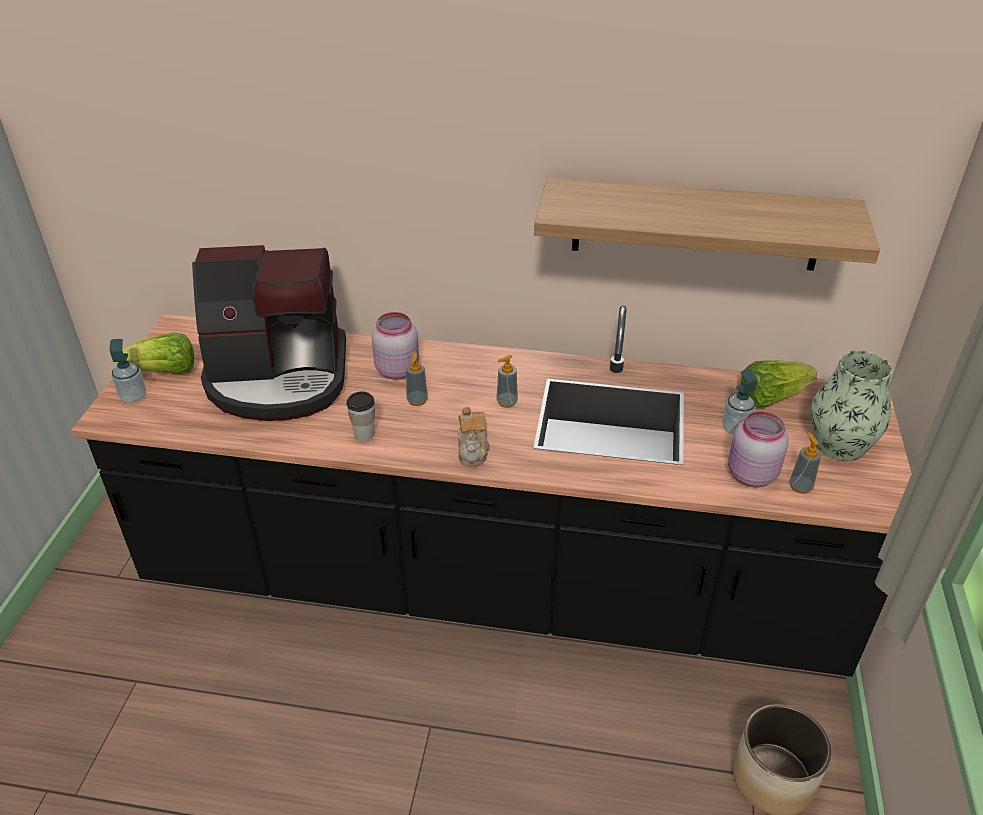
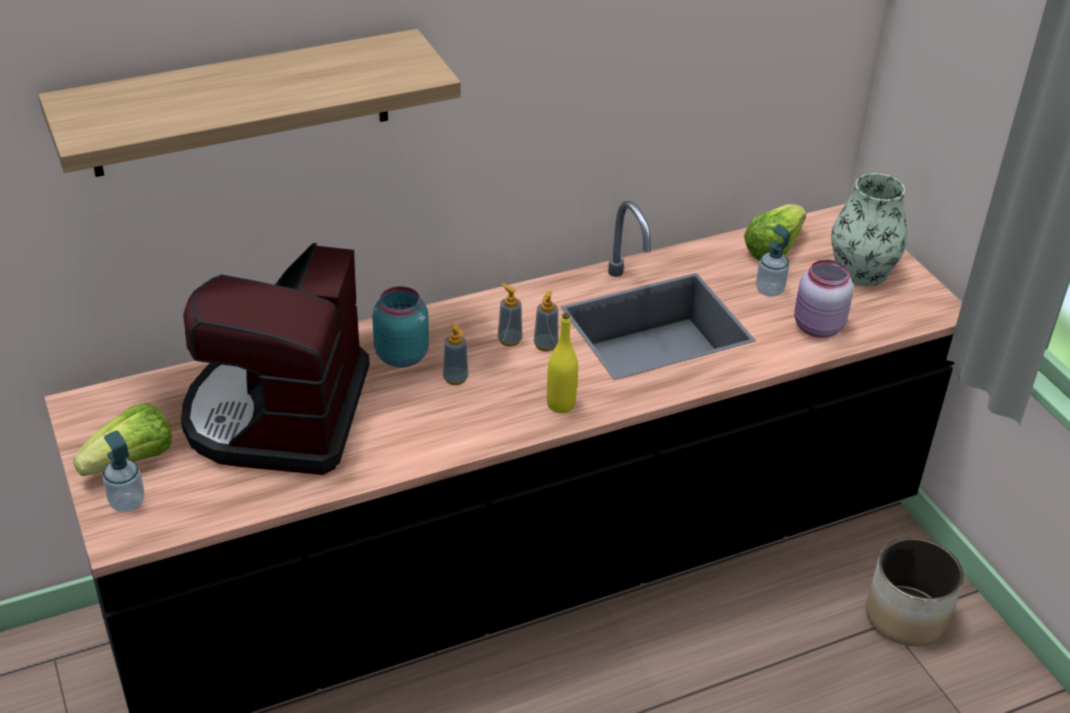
camera: 35 degrees left, 0 degrees up
coffee machine [192,245,346,421] -> coffee machine turned 135 degrees clockwise [181,243,370,475]
cup [346,391,375,441] -> none
pink jar [371,312,419,380] -> turquoise jar [372,286,429,368]
teapot [458,407,490,467] -> yellow bottle [547,313,578,413]
shelf [534,177,880,271] -> shelf moved to [38,29,461,177]
soap dispenser [789,432,821,494] -> soap dispenser moved to [498,283,522,347]

